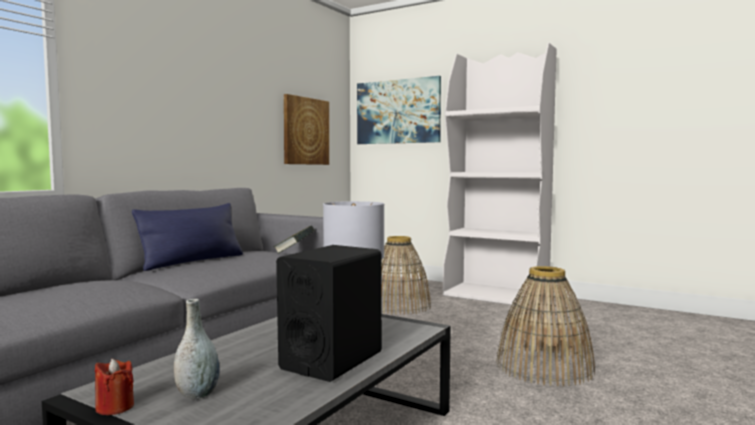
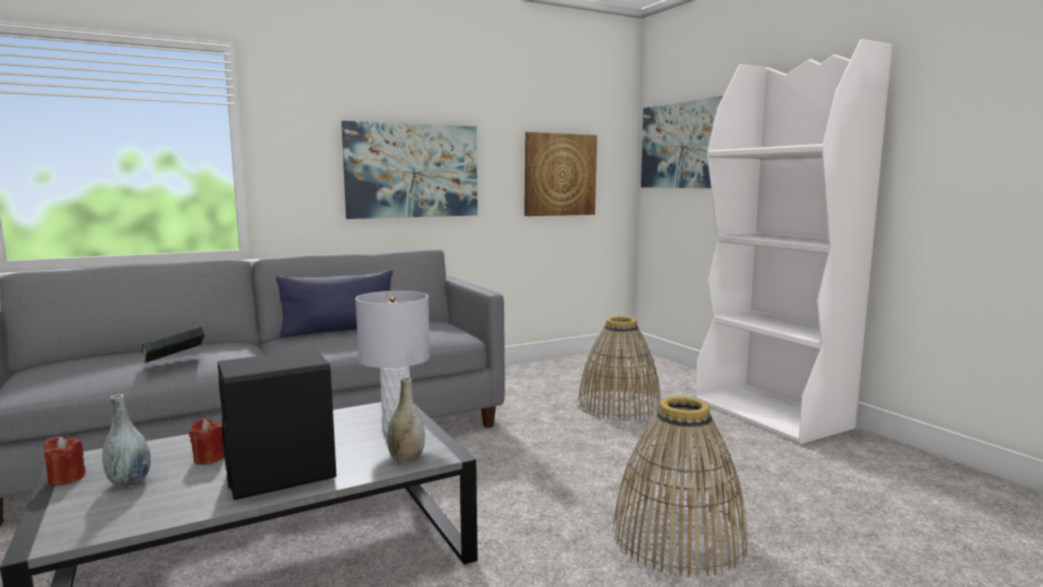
camera: 30 degrees right, 5 degrees up
book [273,226,315,253] -> book moved to [141,327,205,363]
none -> red candle [189,418,224,465]
none -> picture [341,121,478,219]
none -> grey vase [387,377,425,463]

